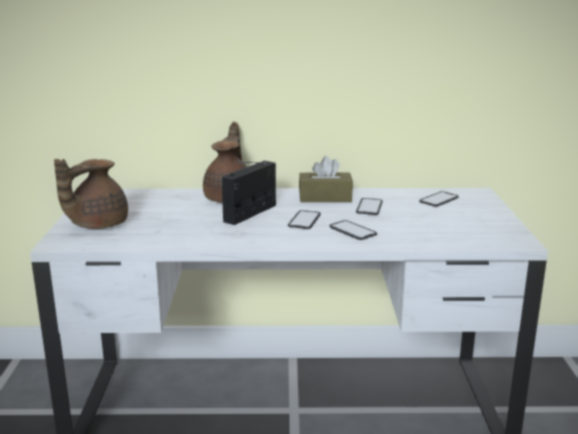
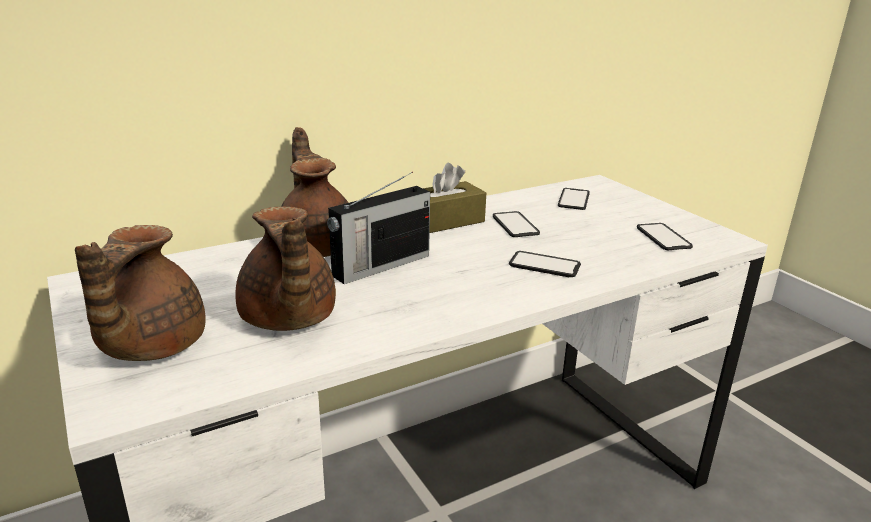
camera: 30 degrees left, 5 degrees up
radio [222,161,276,225] -> radio turned 135 degrees counterclockwise [327,172,430,284]
phone [288,210,321,229] -> phone moved to [637,223,693,250]
none -> brown teapot [235,207,336,331]

